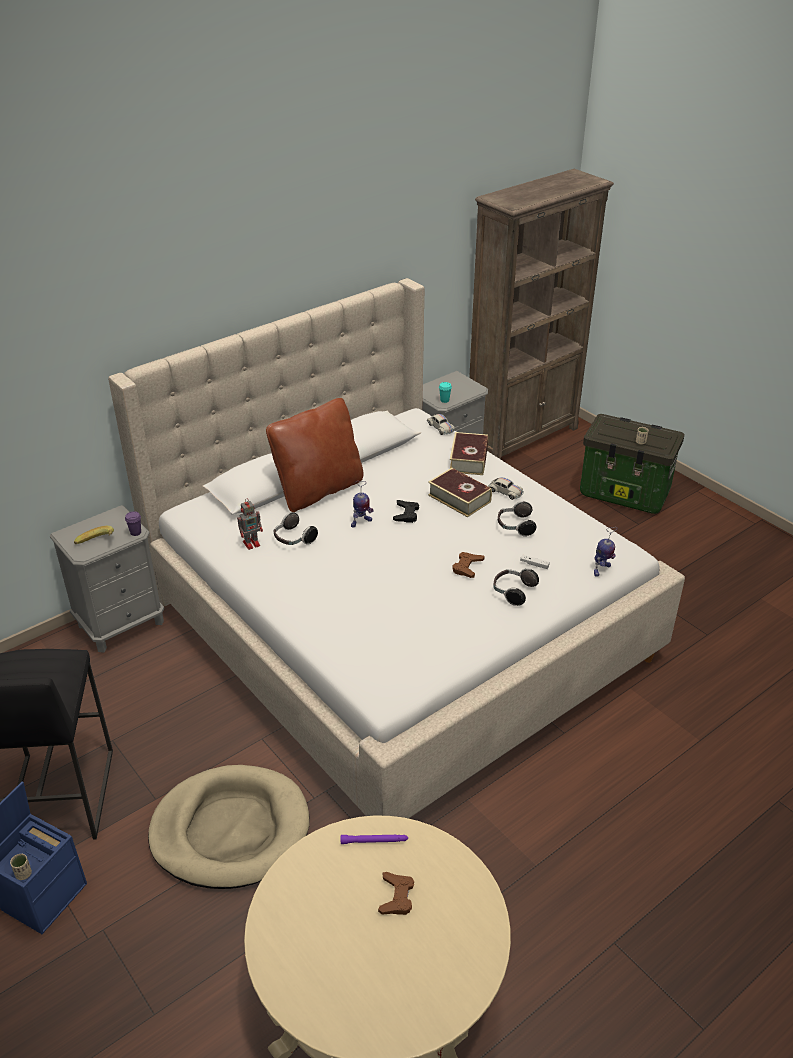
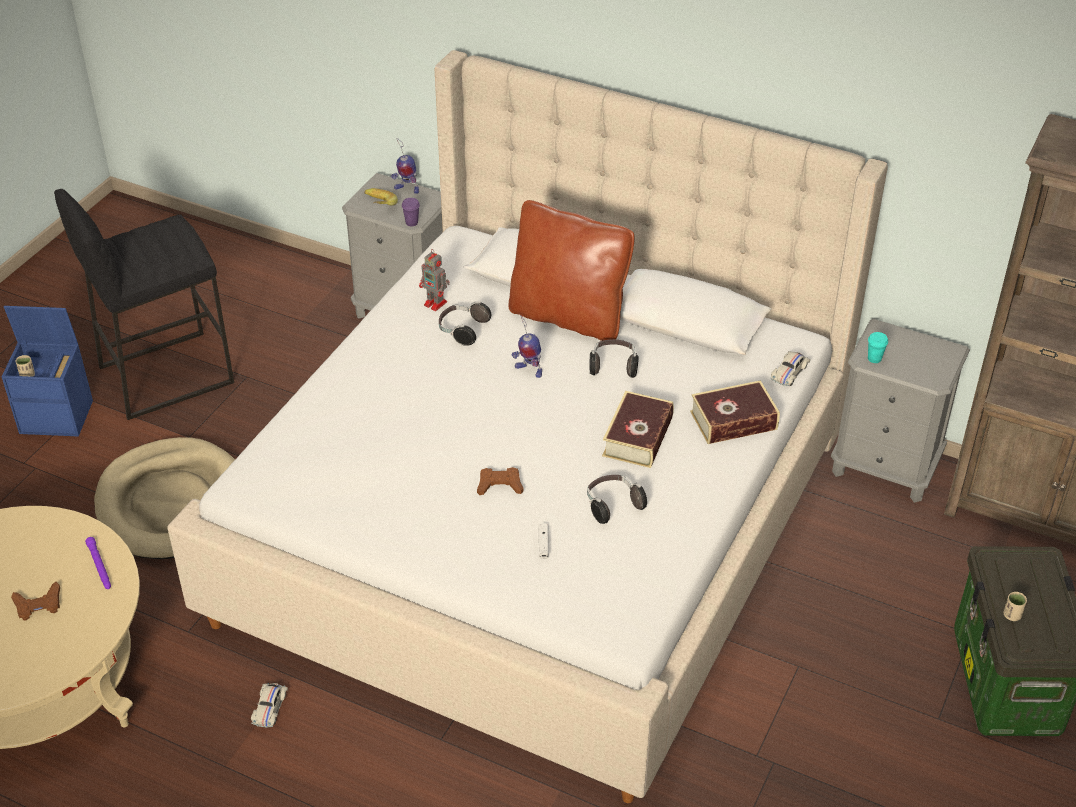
camera: 65 degrees right, 5 degrees up
black game controller [393,500,419,523] -> none
white toy car [488,477,524,500] -> white toy car moved to [251,683,288,728]
headphones [494,568,539,606] -> headphones moved to [590,339,639,378]
toy robot [594,527,617,577] -> toy robot moved to [391,138,419,194]

